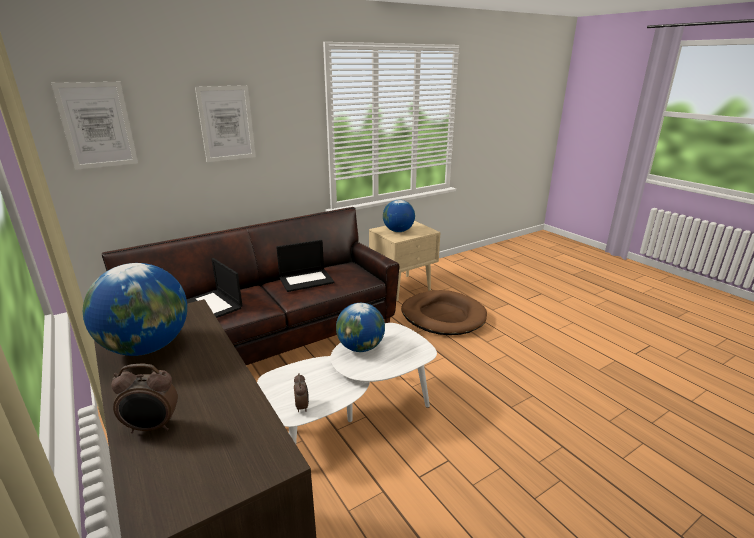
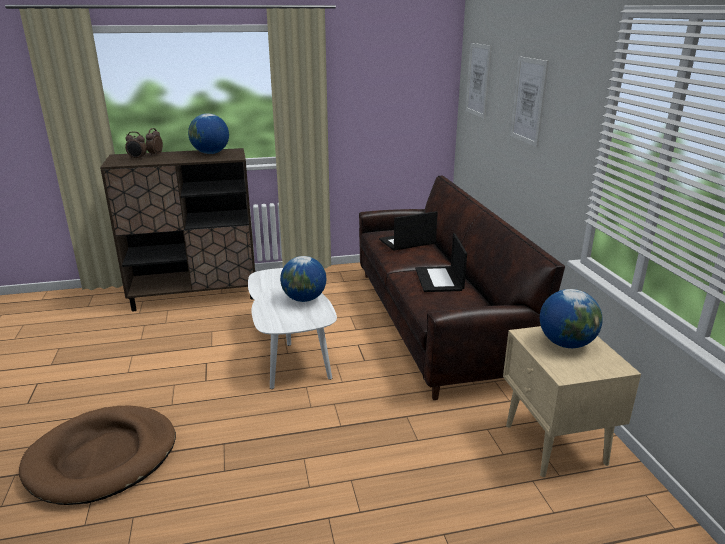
camera: 110 degrees right, 0 degrees up
alarm clock [294,373,309,412] -> alarm clock moved to [125,132,147,159]
brown dog bed [401,290,487,335] -> brown dog bed moved to [19,405,176,505]

